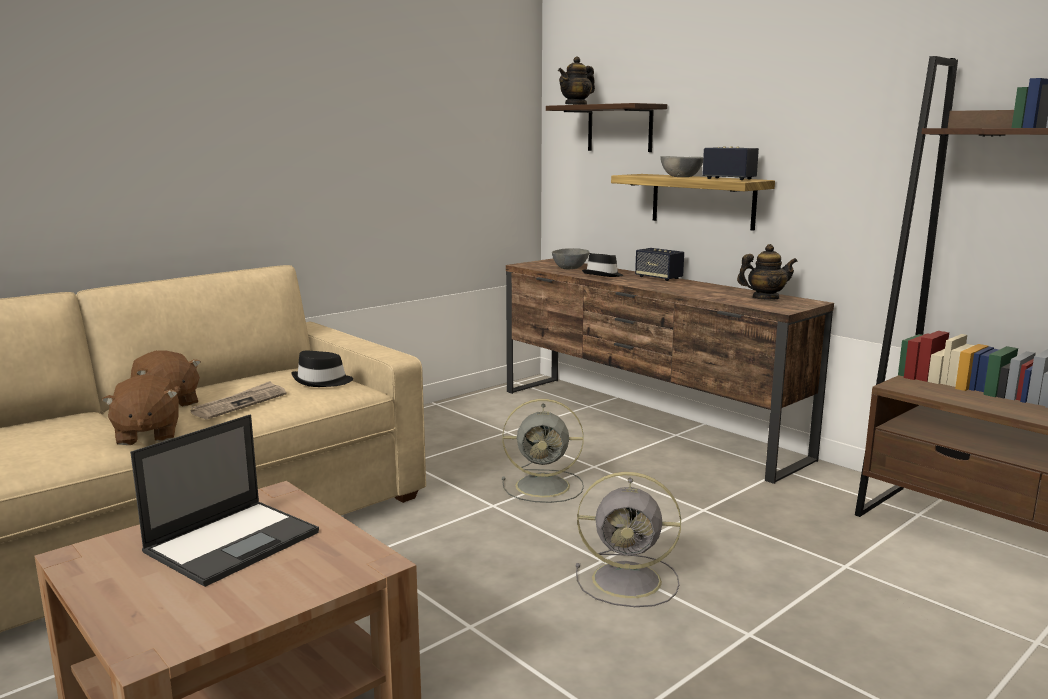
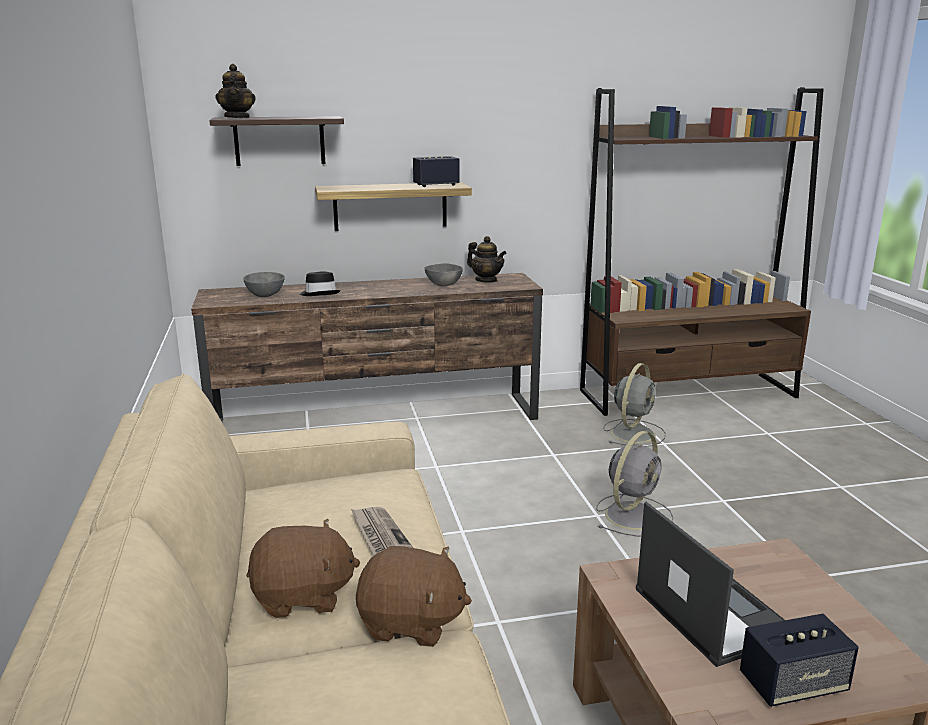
camera: 60 degrees left, 5 degrees up
black hat [291,351,353,387] -> none
grey fan [502,399,584,503] -> grey fan moved to [603,363,666,447]
speaker [635,248,684,281] -> speaker moved to [740,614,859,707]
grey bowl [660,156,703,177] -> grey bowl moved to [424,263,463,286]
teapot [737,244,798,300] -> teapot turned 105 degrees clockwise [467,236,507,283]

